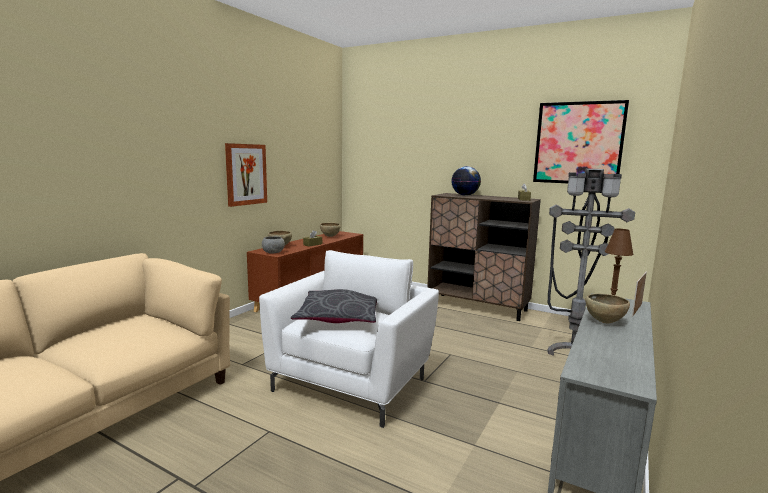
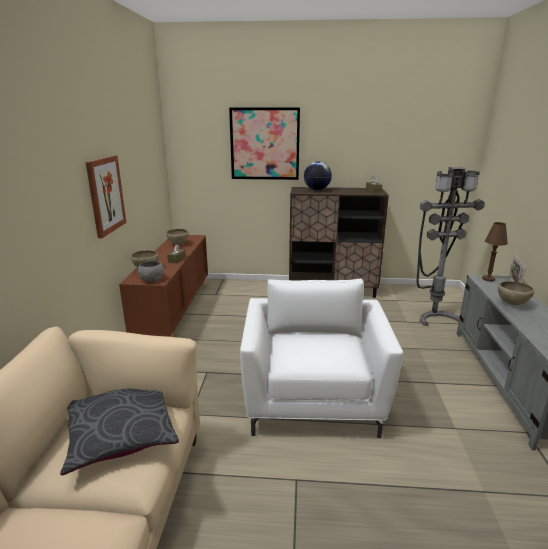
camera: 25 degrees left, 10 degrees up
grey pillow [291,289,377,323] -> grey pillow moved to [60,388,179,475]
picture [533,100,629,183] -> picture moved to [229,107,300,180]

